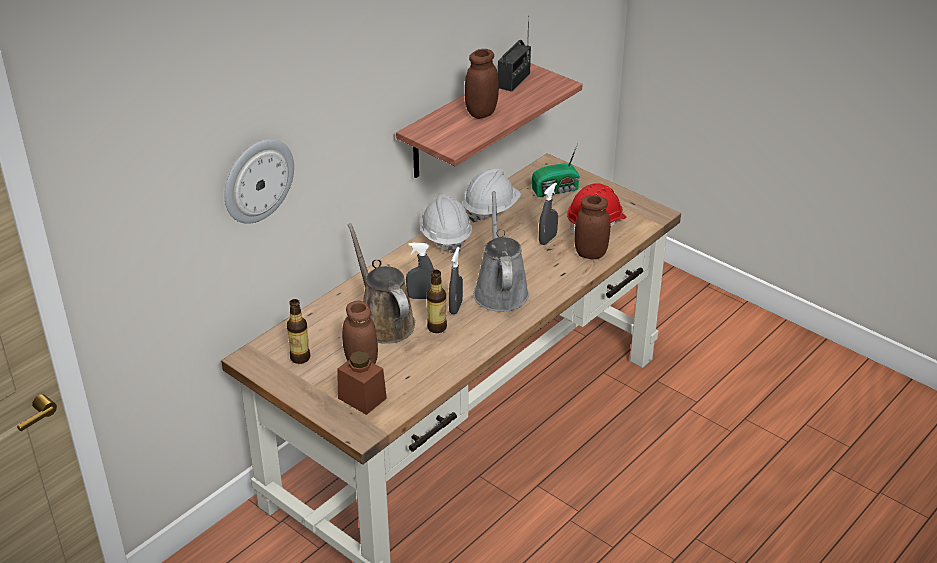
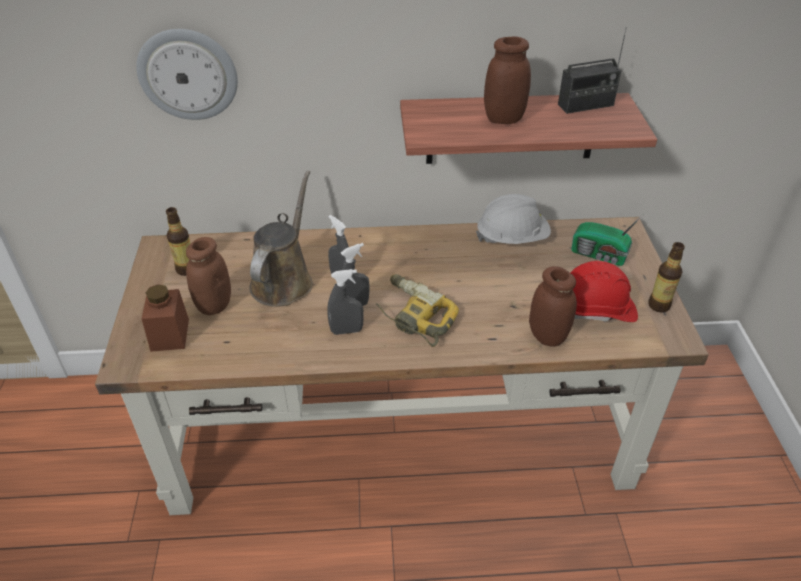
camera: 45 degrees right, 5 degrees up
white hard hat [420,194,472,253] -> none
bottle [427,270,447,333] -> bottle moved to [648,242,685,313]
grey watering can [473,191,529,312] -> power drill [376,274,459,347]
grey spray bottle [539,183,558,245] -> grey spray bottle moved to [327,269,364,335]

